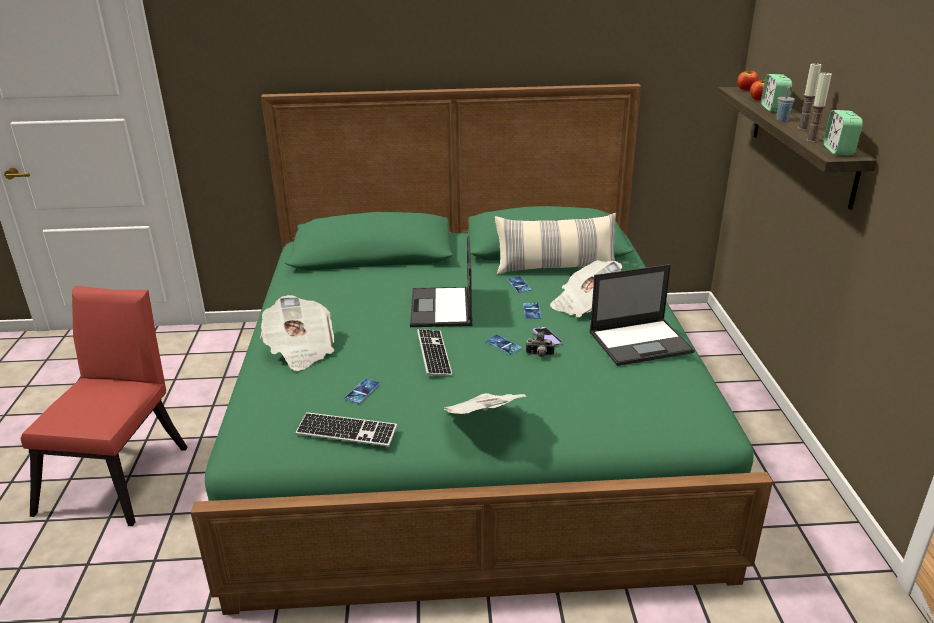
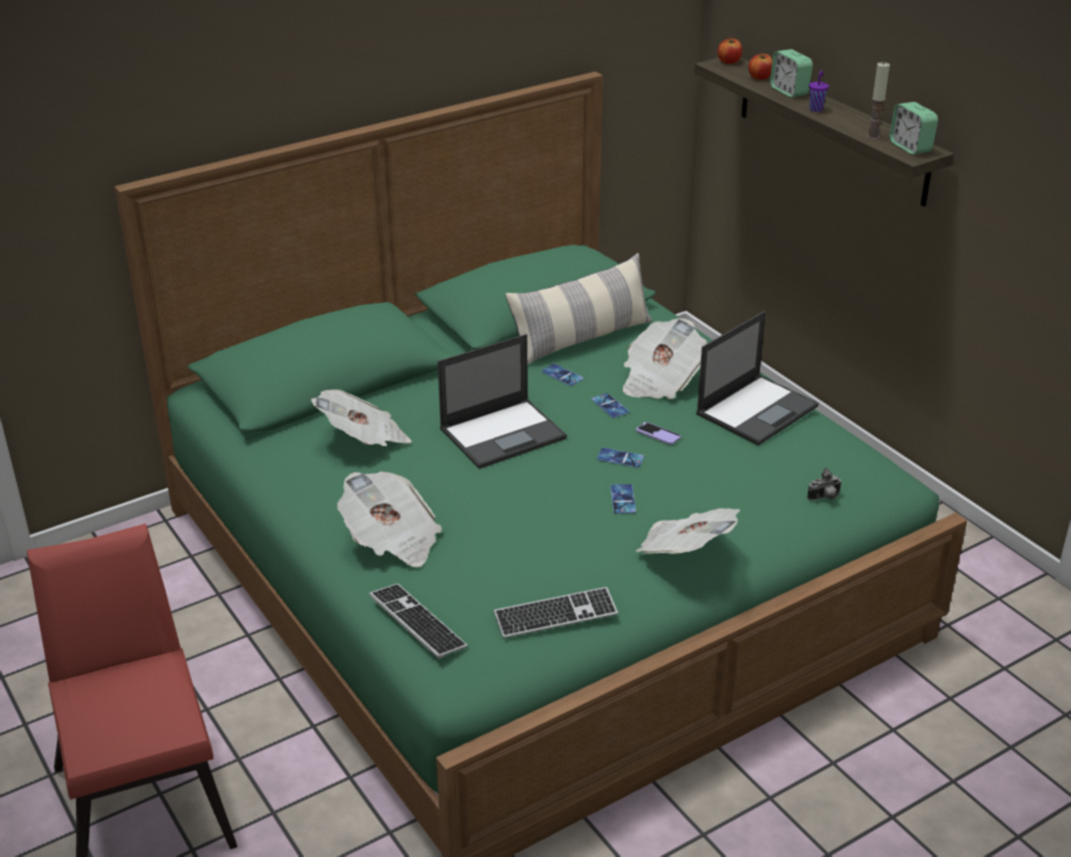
camera: 30 degrees left, 5 degrees up
phone [344,378,380,404] -> phone moved to [610,484,636,514]
laptop [410,235,473,327] -> laptop turned 90 degrees counterclockwise [438,334,567,469]
keyboard [417,329,453,377] -> keyboard moved to [369,584,467,659]
camera [526,331,555,357] -> camera moved to [807,468,842,500]
grey cup [776,86,795,122] -> purple cup [809,70,829,112]
candle [798,63,821,130] -> none
none -> newspaper [311,389,412,446]

